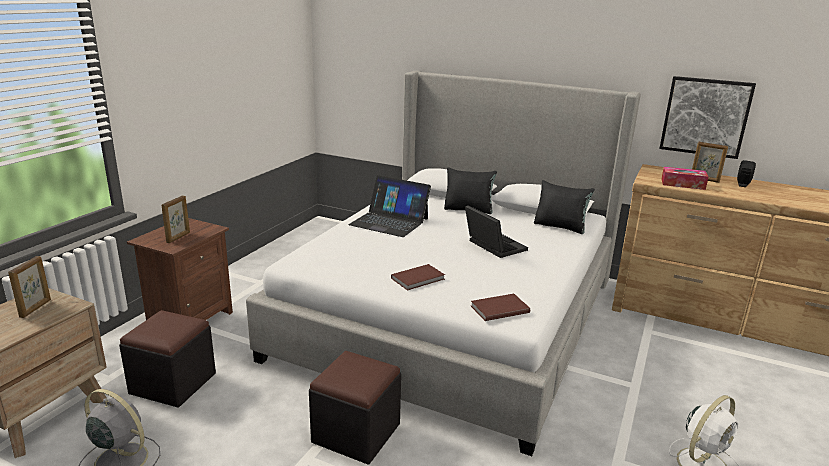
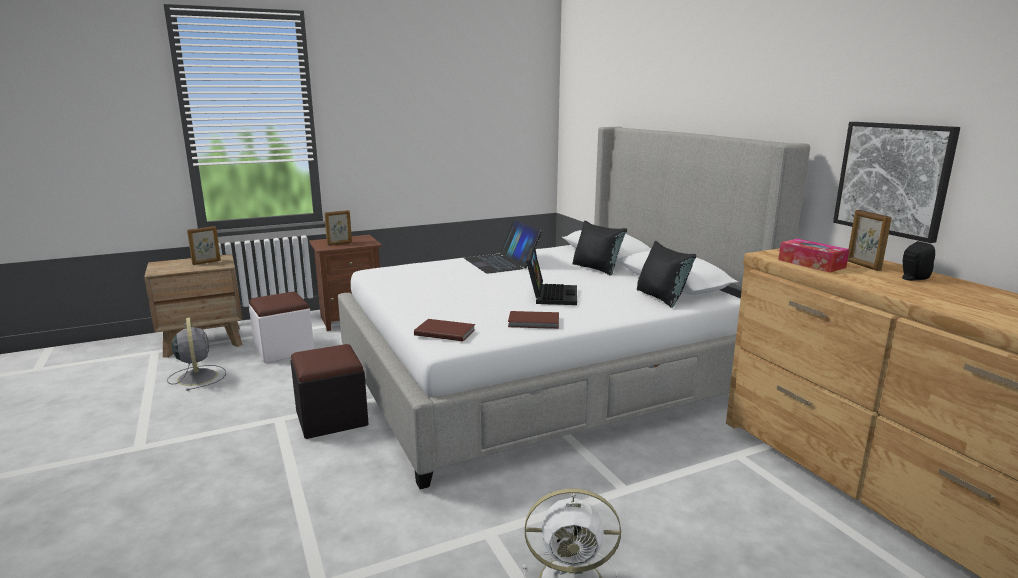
camera: 40 degrees right, 5 degrees down
black ottoman [119,310,216,408] -> white ottoman [249,292,314,363]
brown book [391,264,445,291] -> brown book moved to [508,311,559,329]

